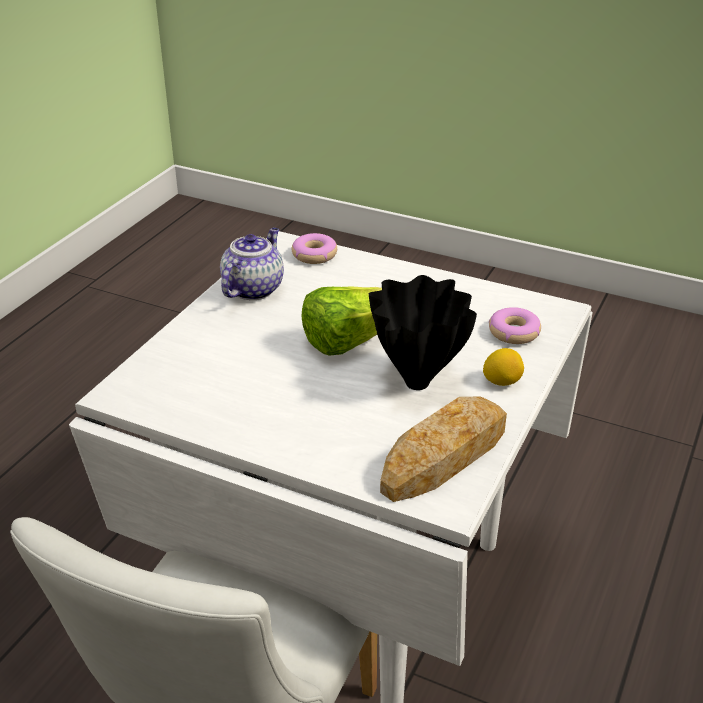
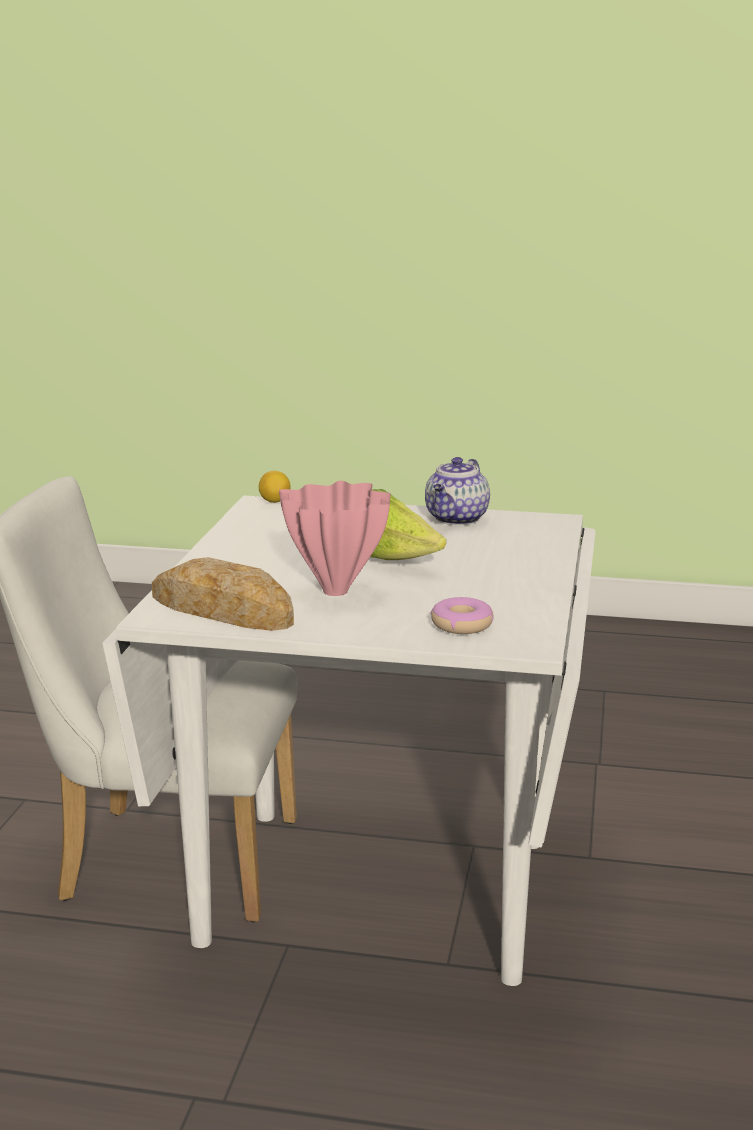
camera: 75 degrees right, 15 degrees down
teapot [220,228,284,300] -> teapot turned 105 degrees clockwise [425,457,490,525]
donut [292,233,337,264] -> none
black vase [369,275,477,390] -> pink vase [279,481,391,596]
lemon [483,348,524,386] -> lemon moved to [259,471,291,503]

